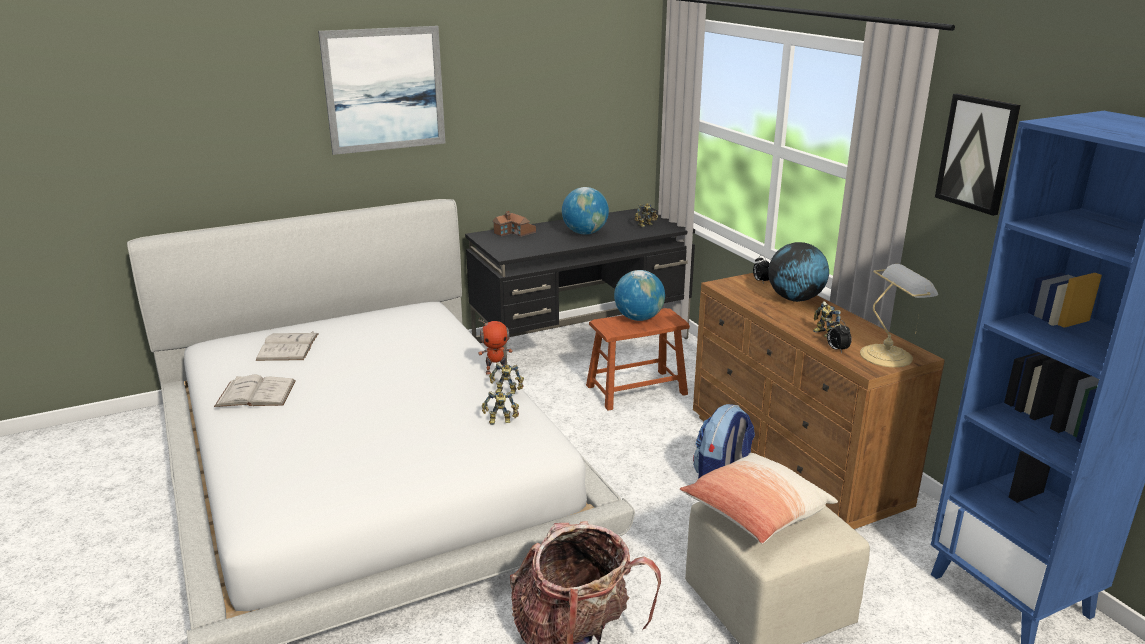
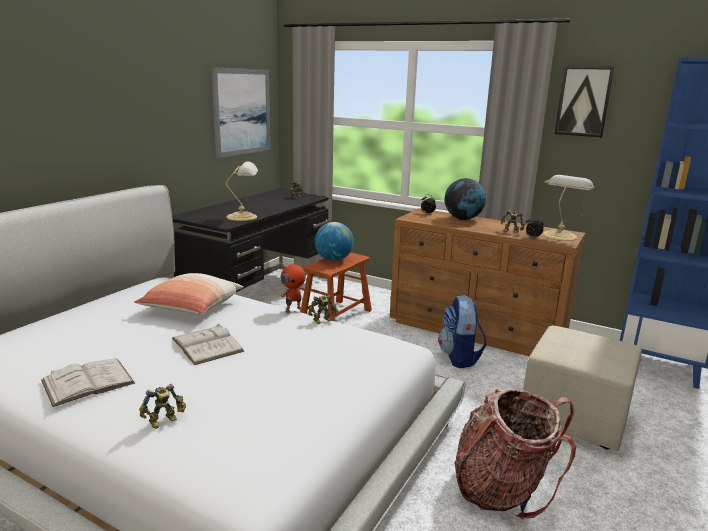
camera: 35 degrees left, 5 degrees down
white book [256,331,318,361] -> white book moved to [172,324,244,365]
picture [318,26,445,155] -> picture moved to [211,67,270,158]
toy robot [482,391,519,425] -> toy robot moved to [139,383,186,429]
toy house [492,211,536,237] -> none
globe [562,187,609,234] -> none
pillow [680,453,838,544] -> pillow moved to [134,273,243,315]
none -> table lamp [226,161,258,221]

